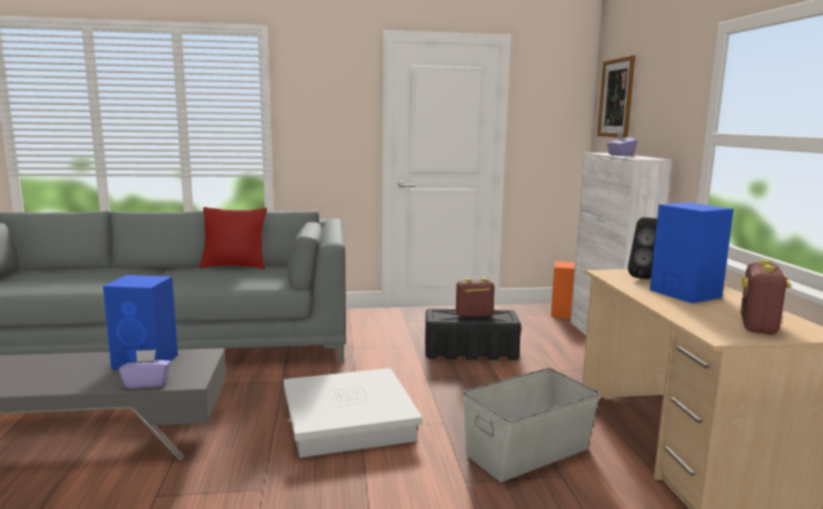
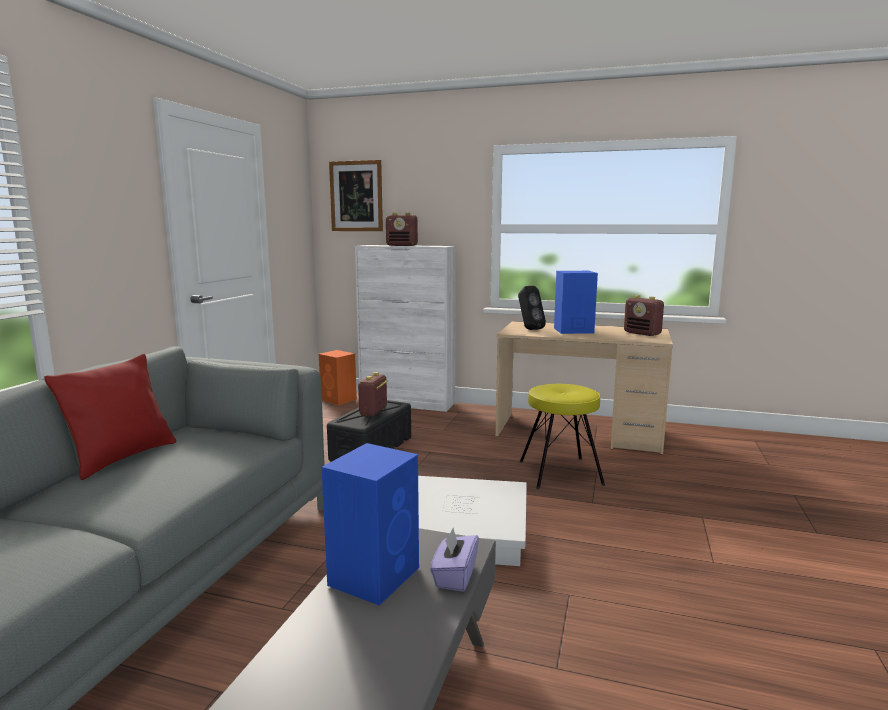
camera: 65 degrees left, 0 degrees up
grey storage box [463,368,600,482] -> yellow stool [520,384,605,489]
purple tissue box [607,132,637,156] -> radio [386,213,418,246]

